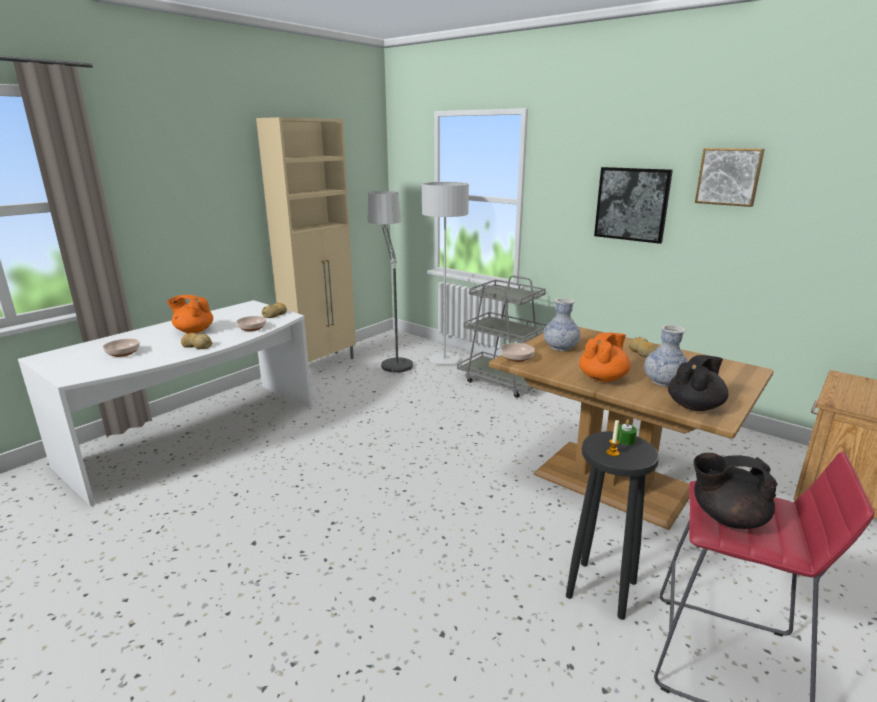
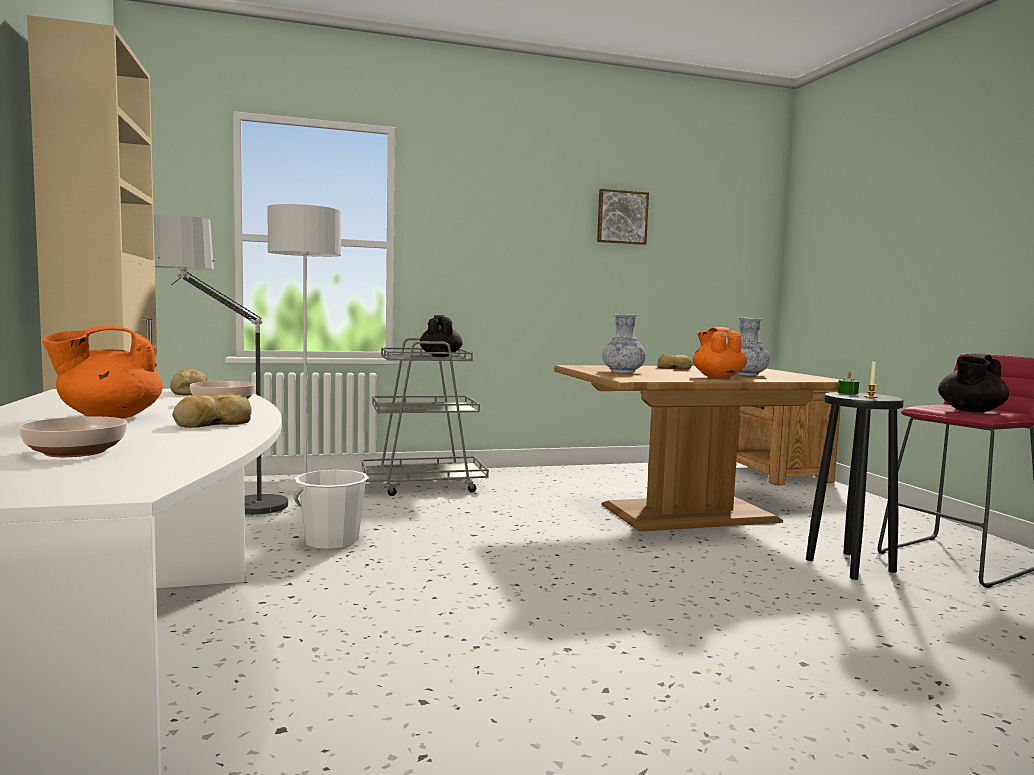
camera: 55 degrees left, 15 degrees down
bowl [501,343,535,362] -> none
picture [594,167,673,244] -> none
black teapot [668,355,728,411] -> black teapot moved to [420,315,463,357]
none -> white bucket [294,470,369,550]

